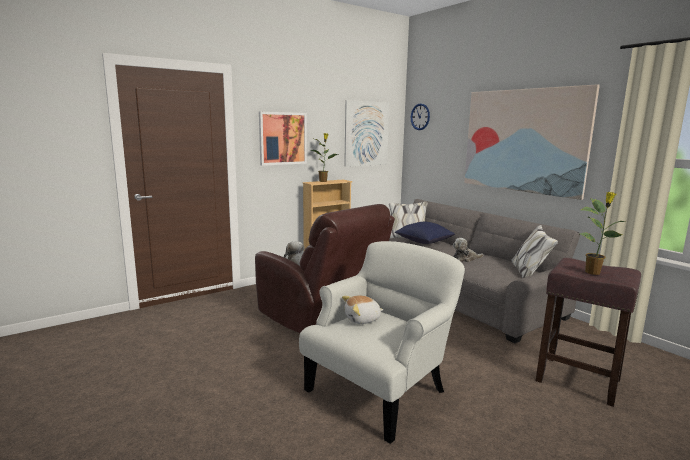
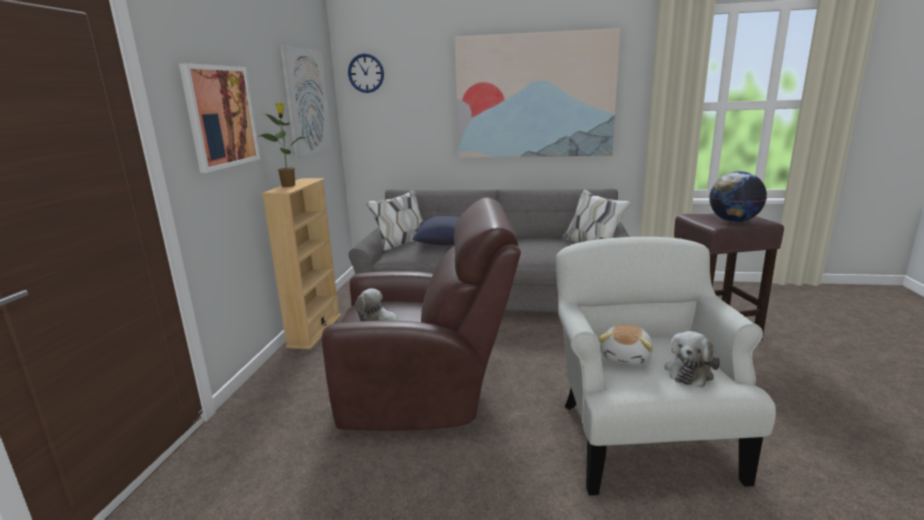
camera: 45 degrees left, 5 degrees up
plush toy [453,238,484,262] -> plush toy moved to [664,331,720,388]
potted plant [580,192,625,275] -> globe [709,171,767,222]

